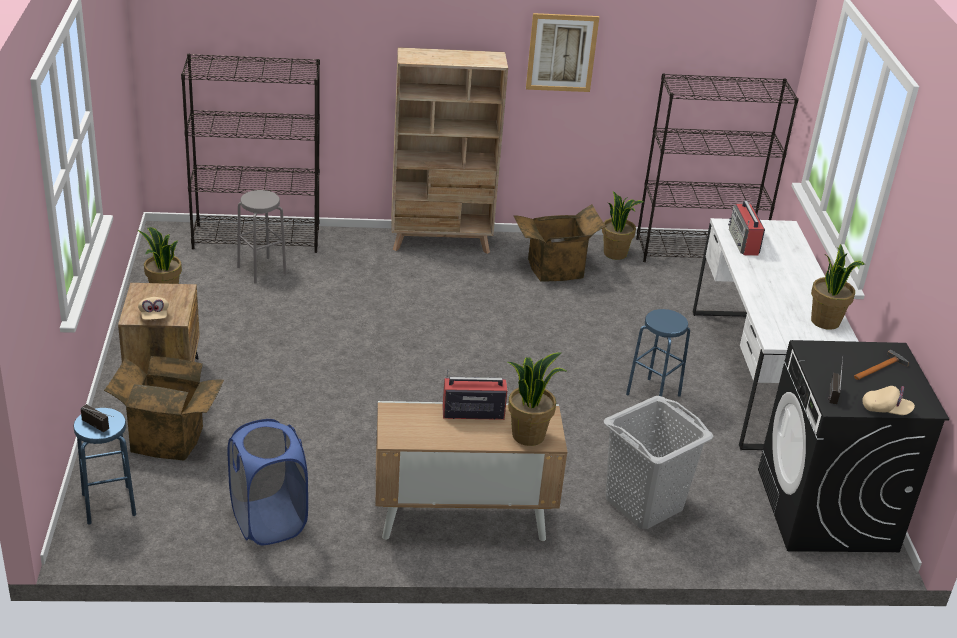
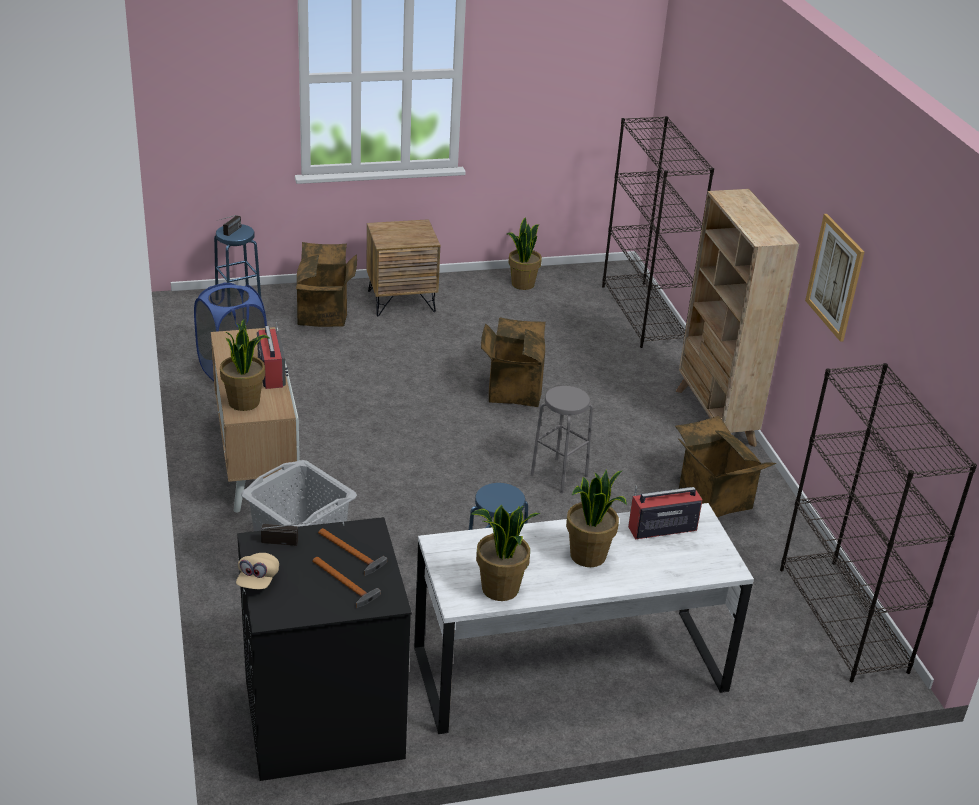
camera: 80 degrees right, 0 degrees up
beige cap [138,297,169,320] -> none
grey stool [237,190,287,284] -> grey stool moved to [531,386,593,493]
potted plant [602,191,644,260] -> potted plant moved to [566,470,627,567]
none -> hammer [318,528,387,576]
none -> cardboard box [481,317,546,407]

